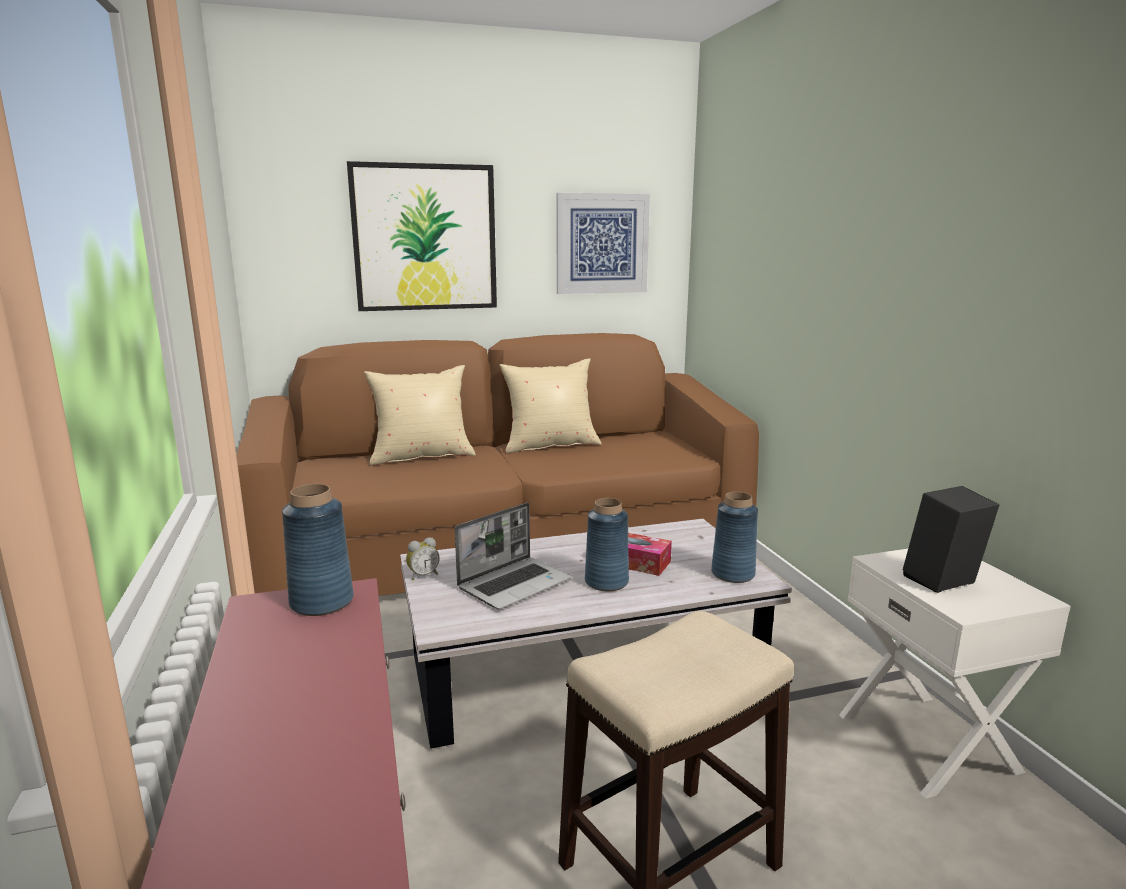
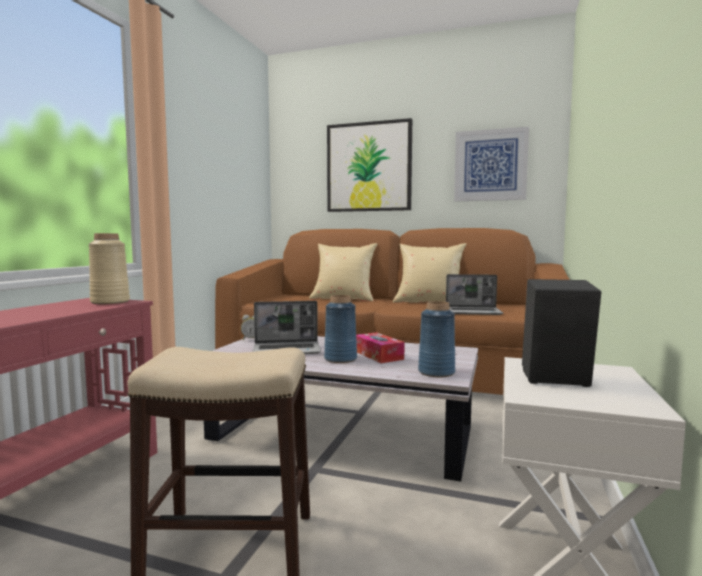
camera: 35 degrees right, 10 degrees down
blue vase [282,484,354,616] -> beige vase [89,233,130,304]
none -> laptop [446,274,503,315]

